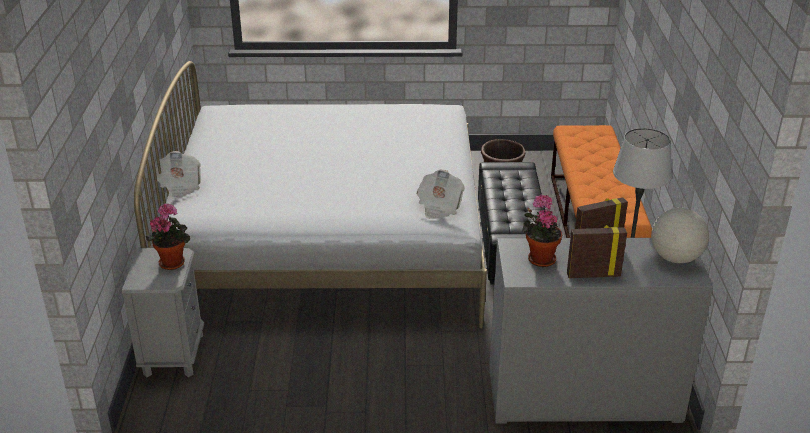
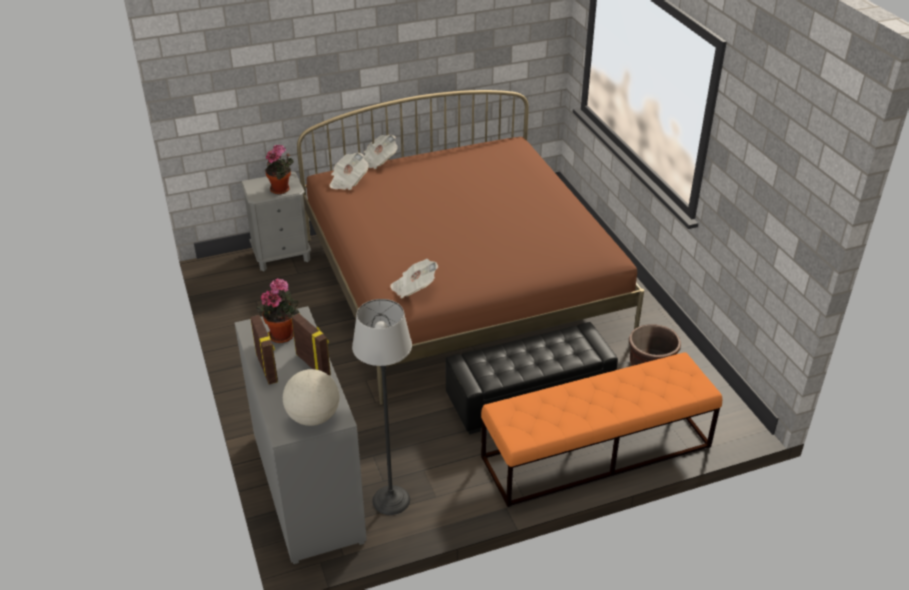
camera: 70 degrees right, 5 degrees up
white bed [134,61,487,328] -> brown bed [297,90,644,405]
none -> newspaper [329,153,369,190]

